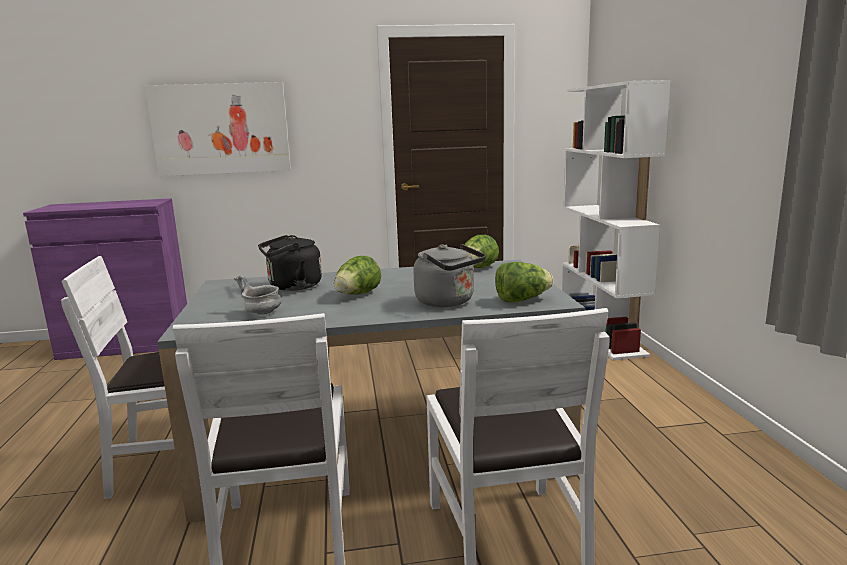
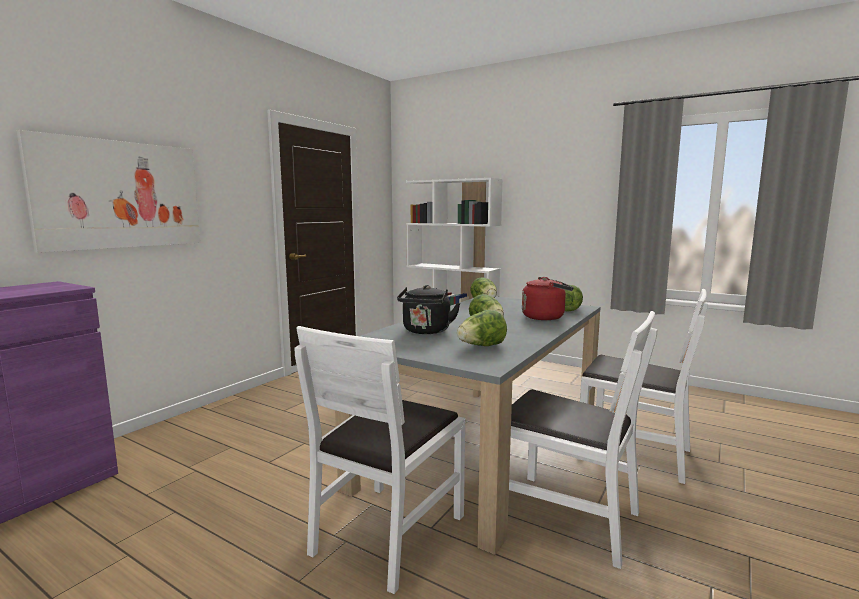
camera: 50 degrees left, 5 degrees down
grey bowl [234,275,282,315] -> lettuce [457,310,507,346]
grey kettle [413,244,486,307] -> red kettle [522,277,573,320]

